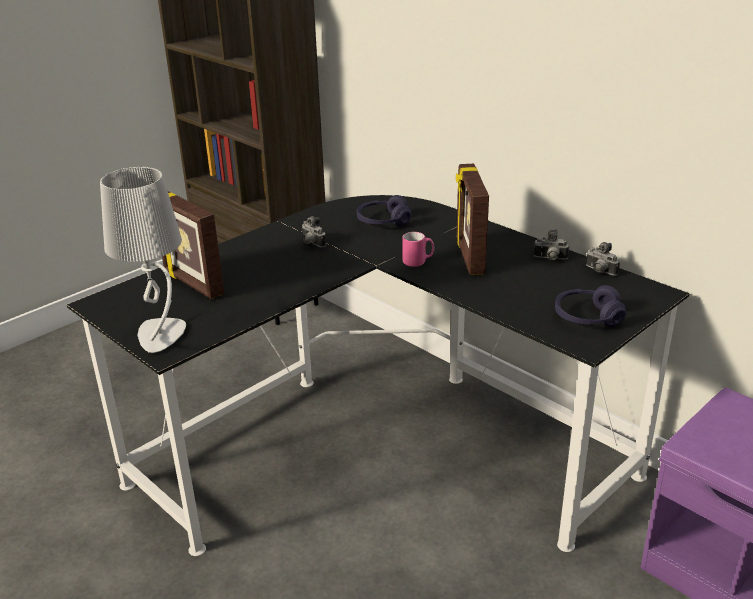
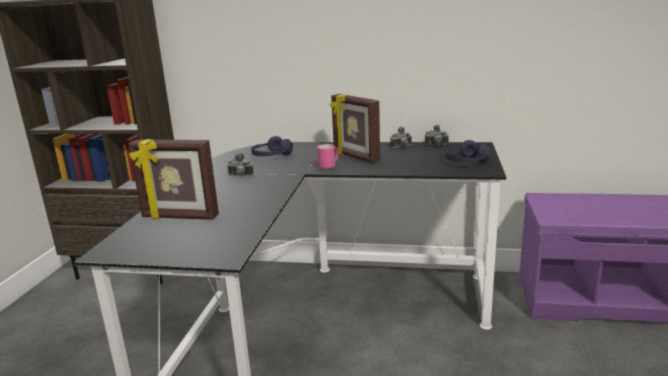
camera: 35 degrees left, 10 degrees down
grey table lamp [100,167,186,353] -> none

